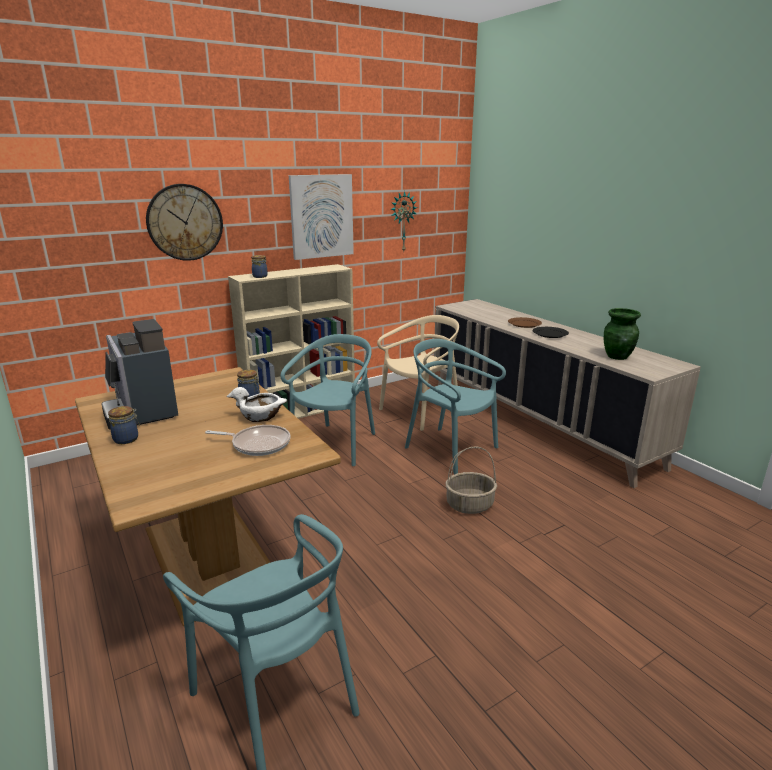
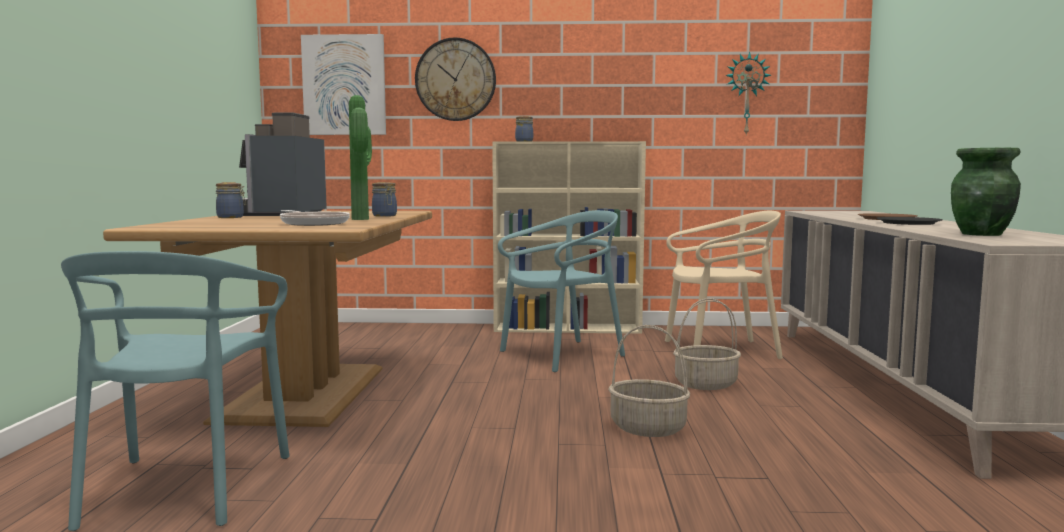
camera: 35 degrees right, 15 degrees down
white bowl [226,387,287,422] -> potted plant [349,95,372,220]
picture [289,174,354,260] -> picture moved to [301,34,386,135]
turquoise chair [405,339,506,475] -> basket [673,298,741,390]

